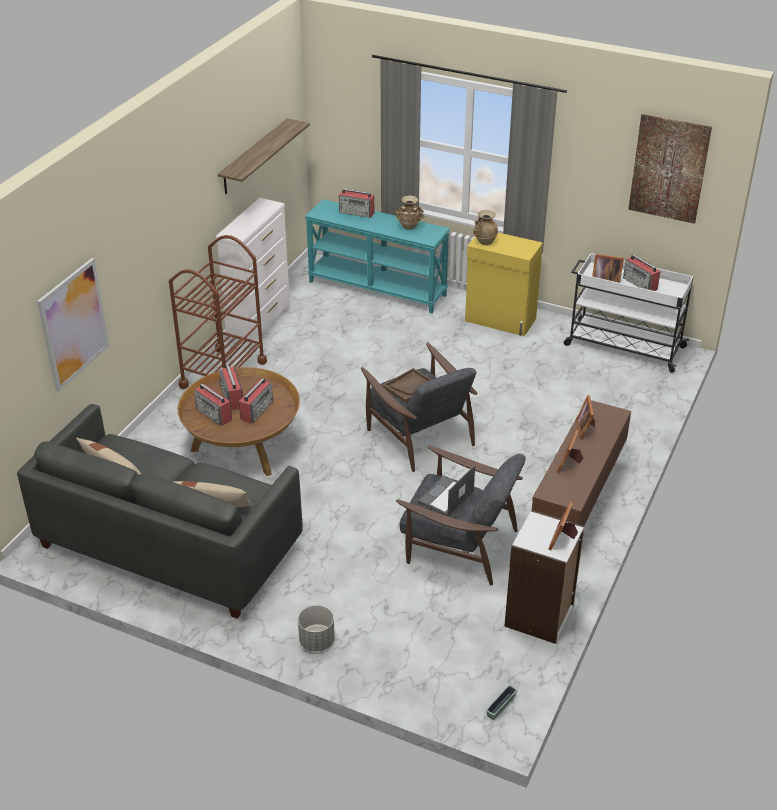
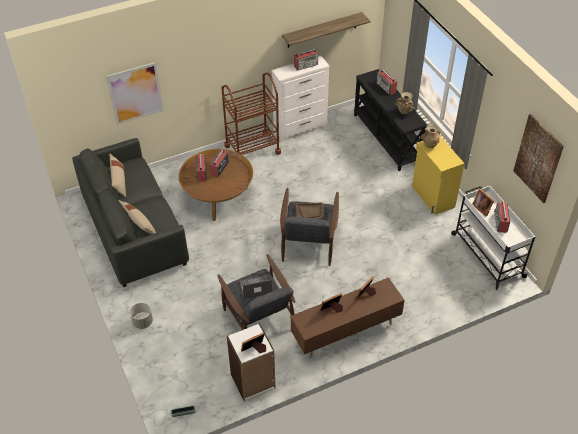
camera: 40 degrees right, 10 degrees up
radio [239,378,274,423] -> radio moved to [294,49,318,71]
turquoise console table [305,199,450,314] -> black console table [354,69,427,171]

